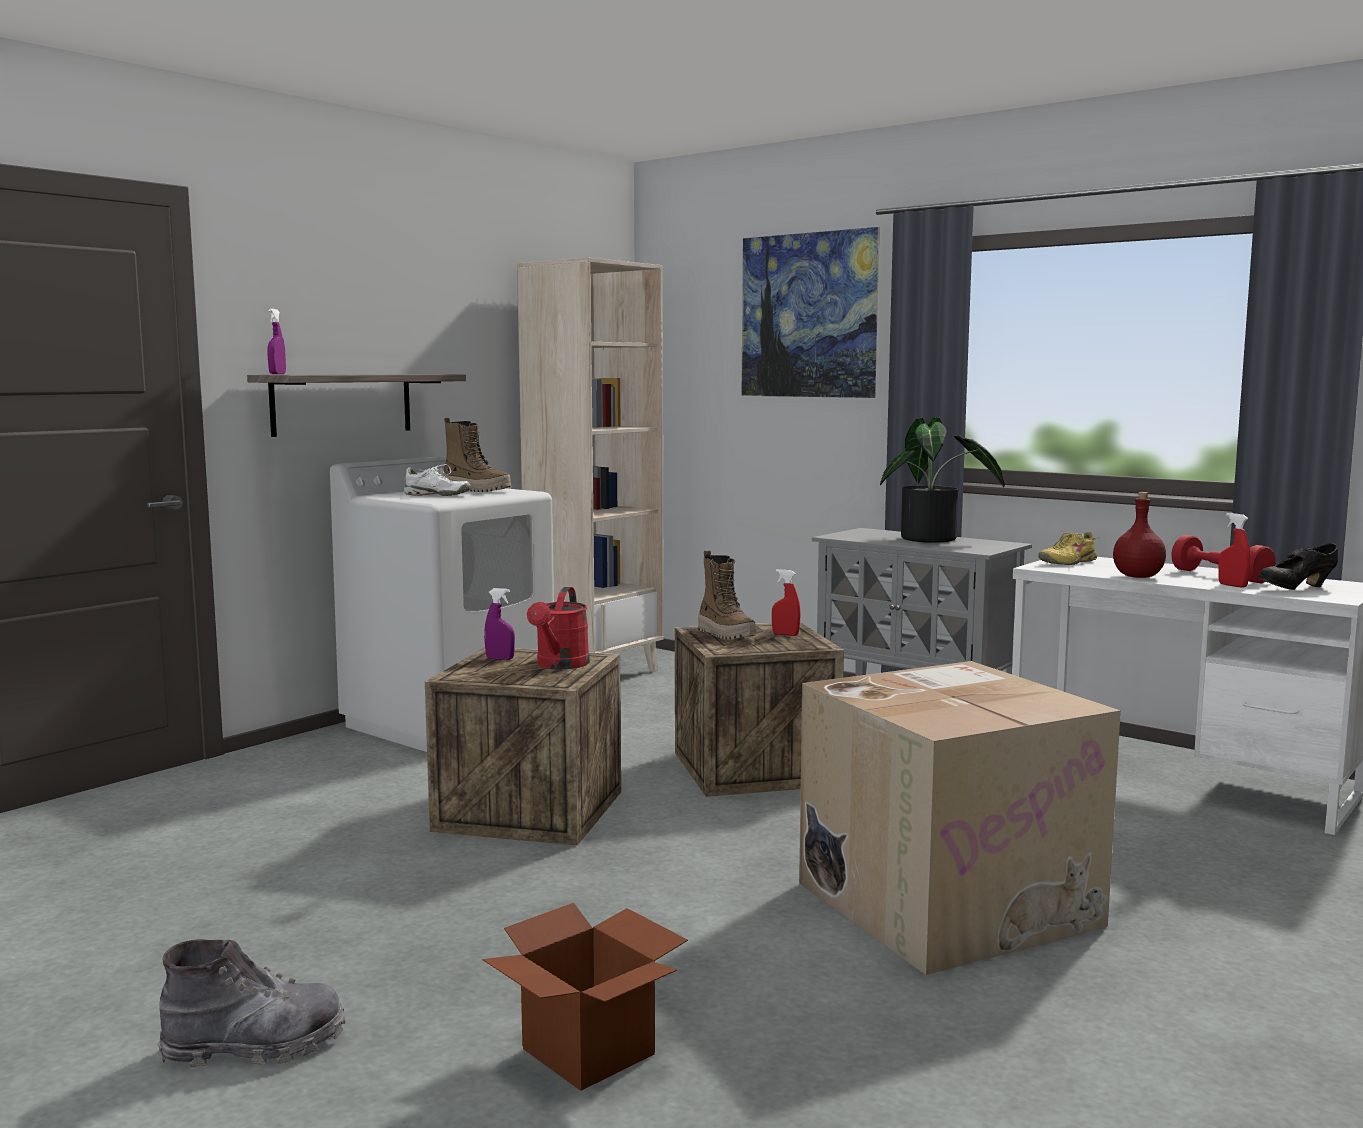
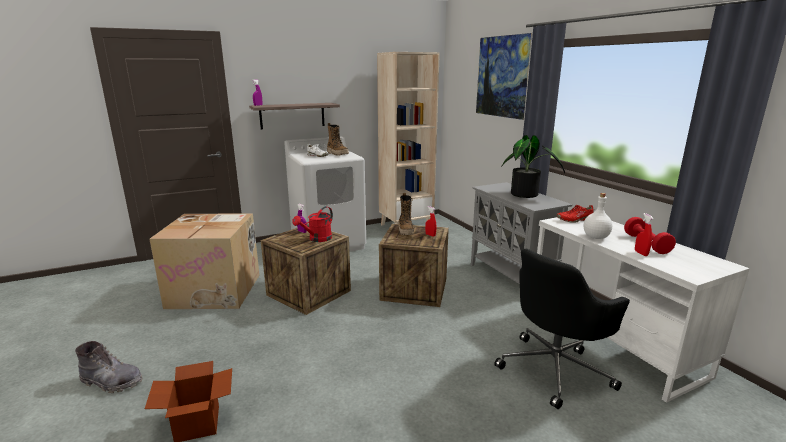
camera: 25 degrees right, 10 degrees up
cardboard box [799,661,1121,975] -> cardboard box moved to [149,213,260,309]
yellow shoe [1038,532,1100,565] -> red shoe [556,205,595,223]
red bottle [1113,492,1166,578] -> white bottle [584,193,612,239]
black shoe [1258,543,1338,590] -> none
none -> black office chair [494,249,630,409]

